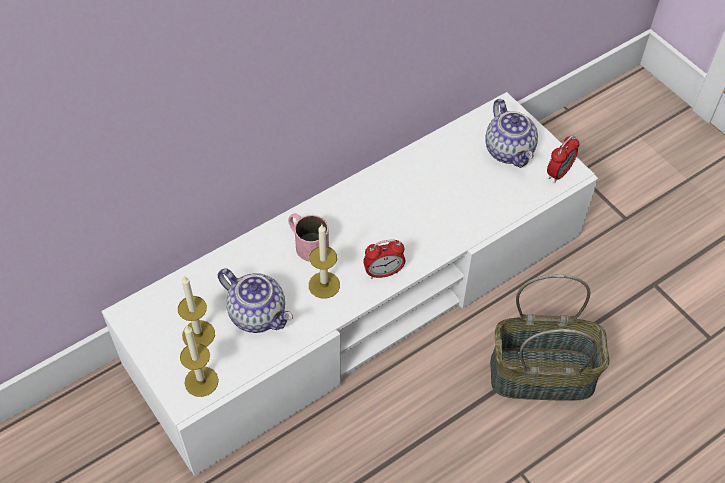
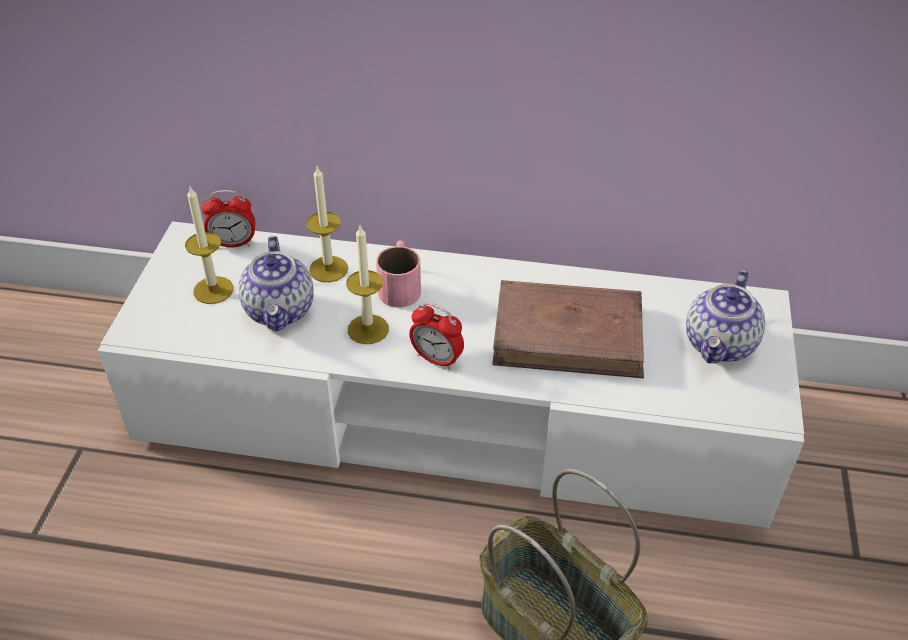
camera: 45 degrees right, 10 degrees down
candle [180,326,219,397] -> candle moved to [306,167,348,282]
alarm clock [547,135,580,183] -> alarm clock moved to [202,190,255,247]
none -> brown book [492,280,644,378]

